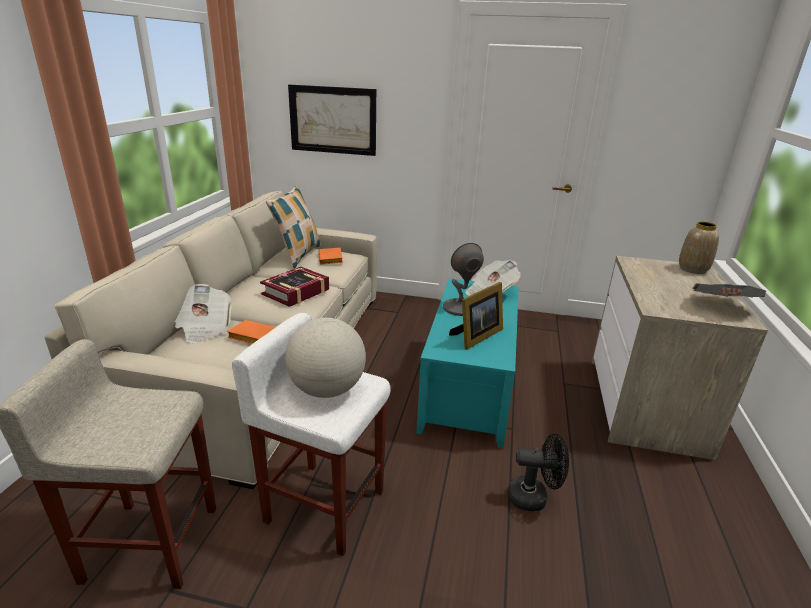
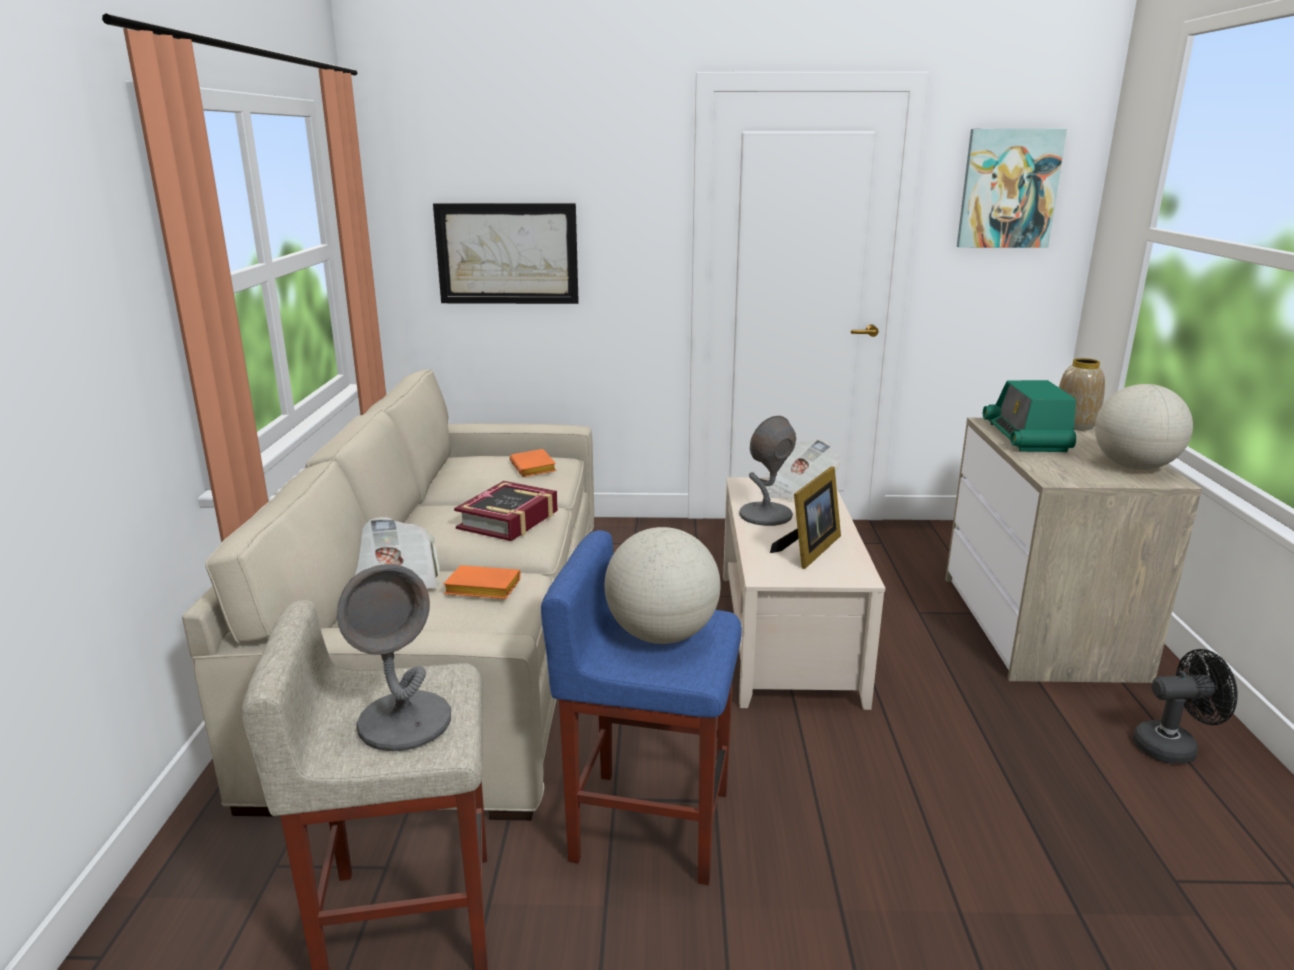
camera: 10 degrees left, 5 degrees down
white stool [232,313,391,556] -> blue stool [541,530,742,885]
pillow [266,185,321,268] -> none
turquoise coffee table [417,278,519,448] -> beige coffee table [723,477,885,710]
black fan [507,433,569,511] -> black fan moved to [1133,649,1238,764]
newspaper [693,283,767,297] -> globe [1095,384,1193,470]
none -> grey table lamp [337,564,451,751]
none -> picture [957,129,1067,248]
none -> radio [983,380,1076,452]

